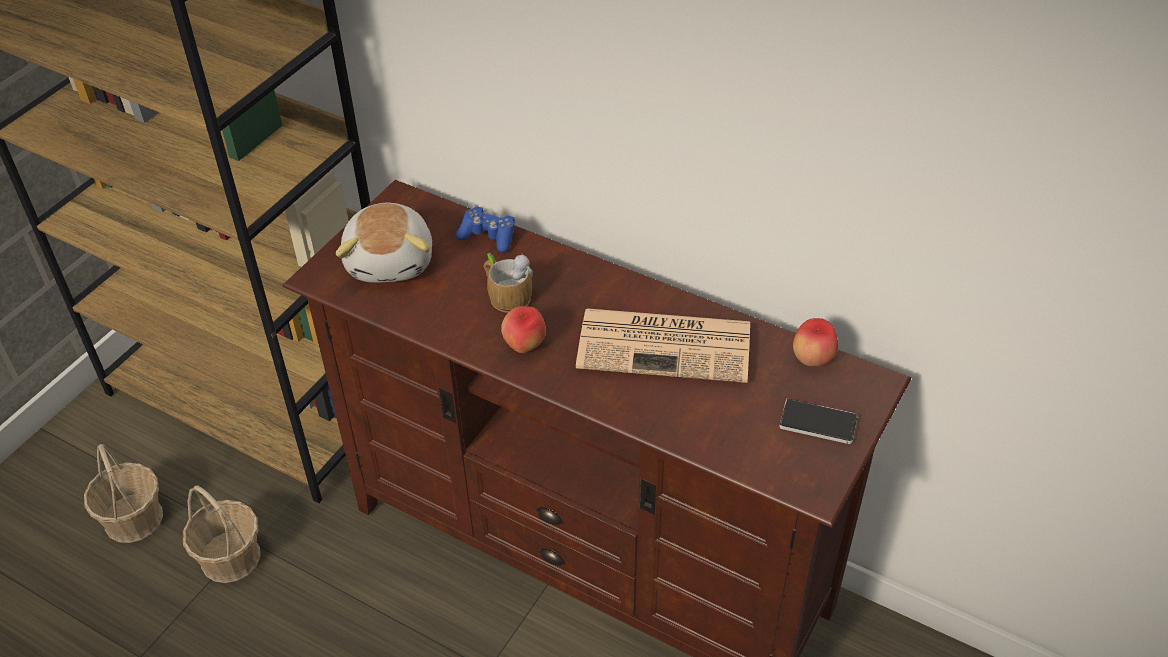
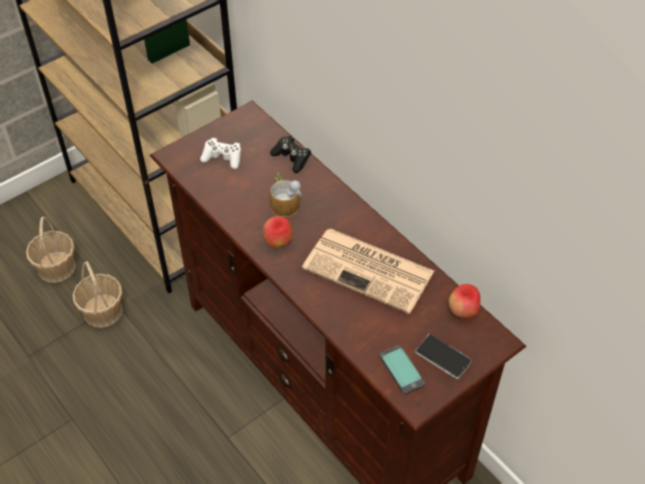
camera: 20 degrees right, 5 degrees up
plush toy [336,203,432,283] -> white game controller [200,138,241,169]
blue game controller [456,206,515,253] -> black game controller [270,136,311,173]
none -> phone [379,345,425,395]

